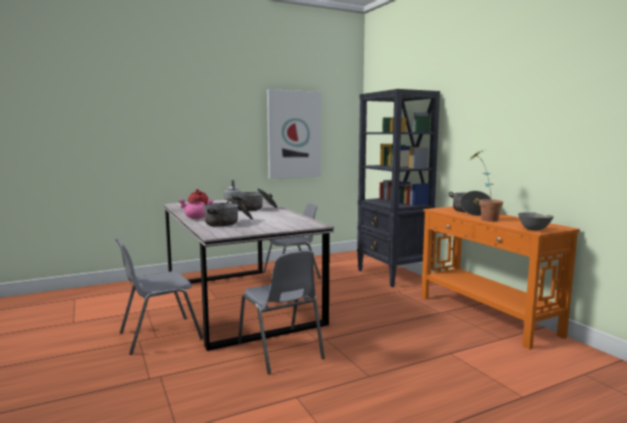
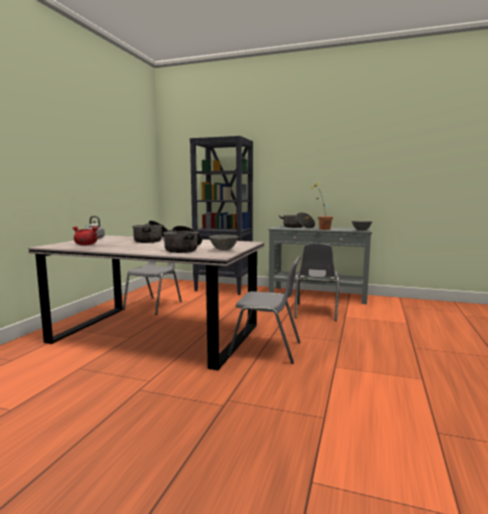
camera: 45 degrees left, 0 degrees up
grey chair [115,238,203,355] -> grey chair moved to [294,243,340,321]
pink cooking pot [179,199,214,219] -> none
picture [267,89,321,179] -> none
orange console table [421,206,580,350] -> grey console table [268,226,372,304]
none -> grey bowl [209,235,238,251]

